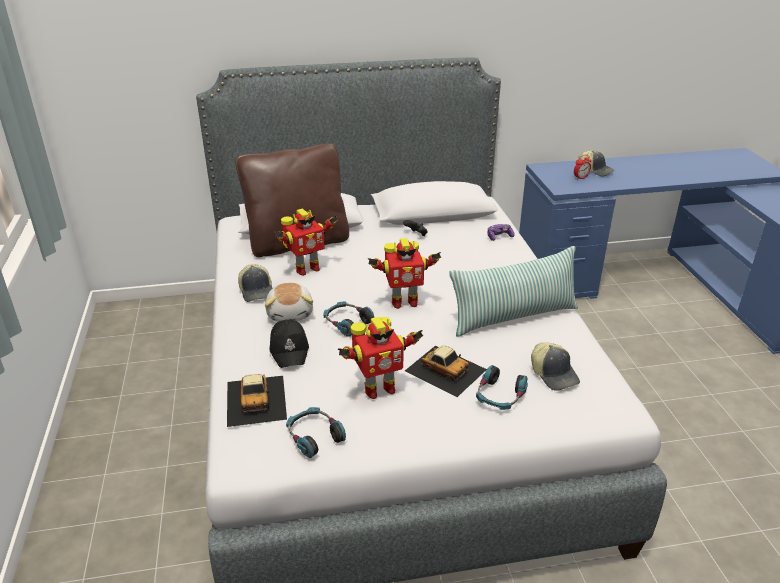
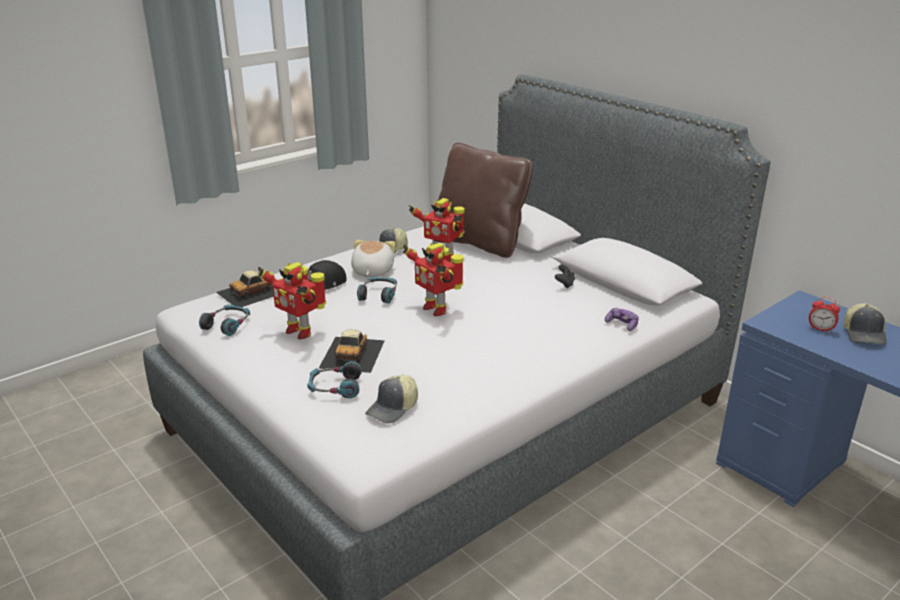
camera: 60 degrees right, 5 degrees down
plush toy [265,283,313,322] -> plush toy turned 135 degrees clockwise [351,240,395,277]
pillow [449,246,578,337] -> none

